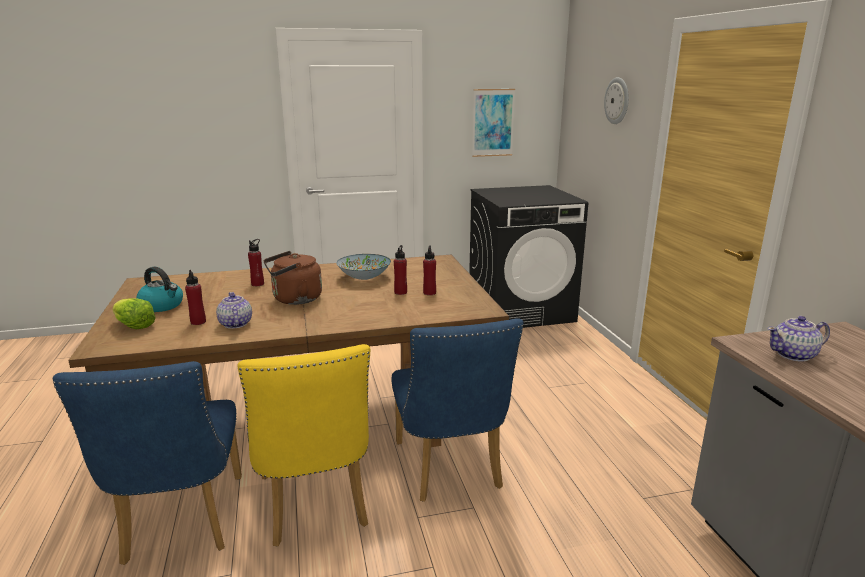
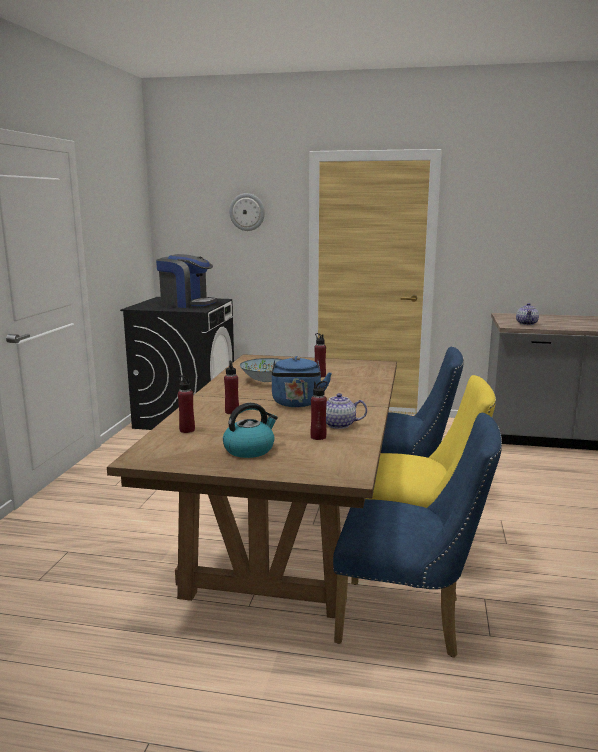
camera: 65 degrees left, 5 degrees down
lettuce [112,298,156,329] -> none
brown kettle [264,251,322,305] -> blue kettle [272,356,332,407]
red bottle [423,245,436,295] -> red bottle moved to [178,375,195,433]
picture [472,89,515,157] -> none
none -> coffee machine [156,254,217,308]

